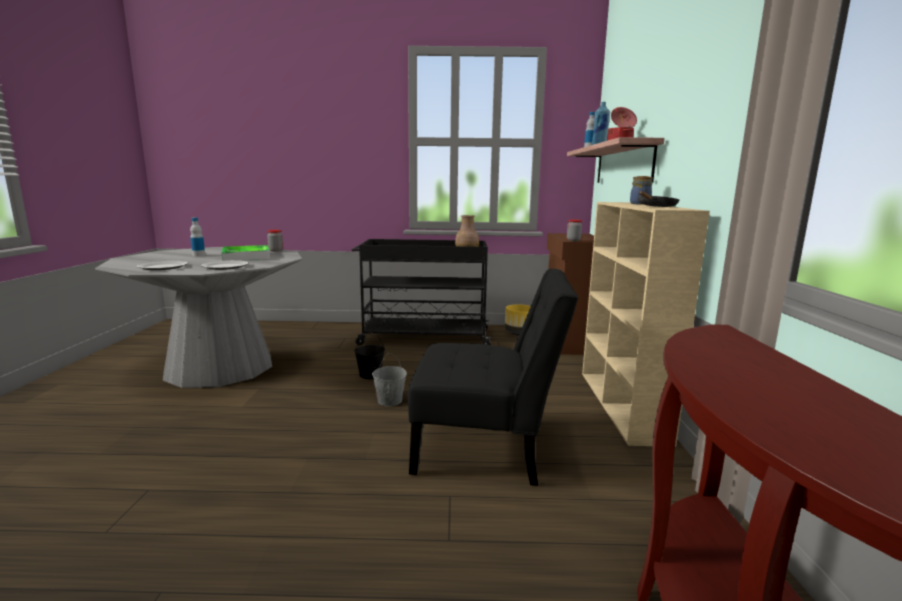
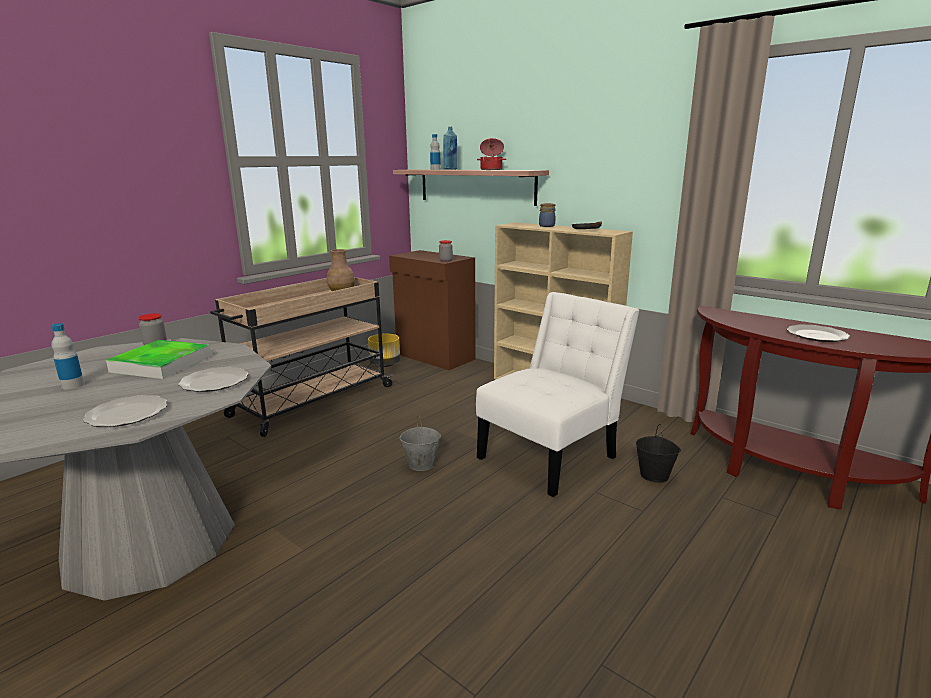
camera: 50 degrees left, 5 degrees up
black cart [352,239,493,345] -> beige cart [210,277,394,437]
black bucket [354,332,385,379] -> black bucket moved to [636,424,681,483]
black chair [408,269,578,486] -> white chair [476,292,639,497]
none -> plate [787,324,850,342]

